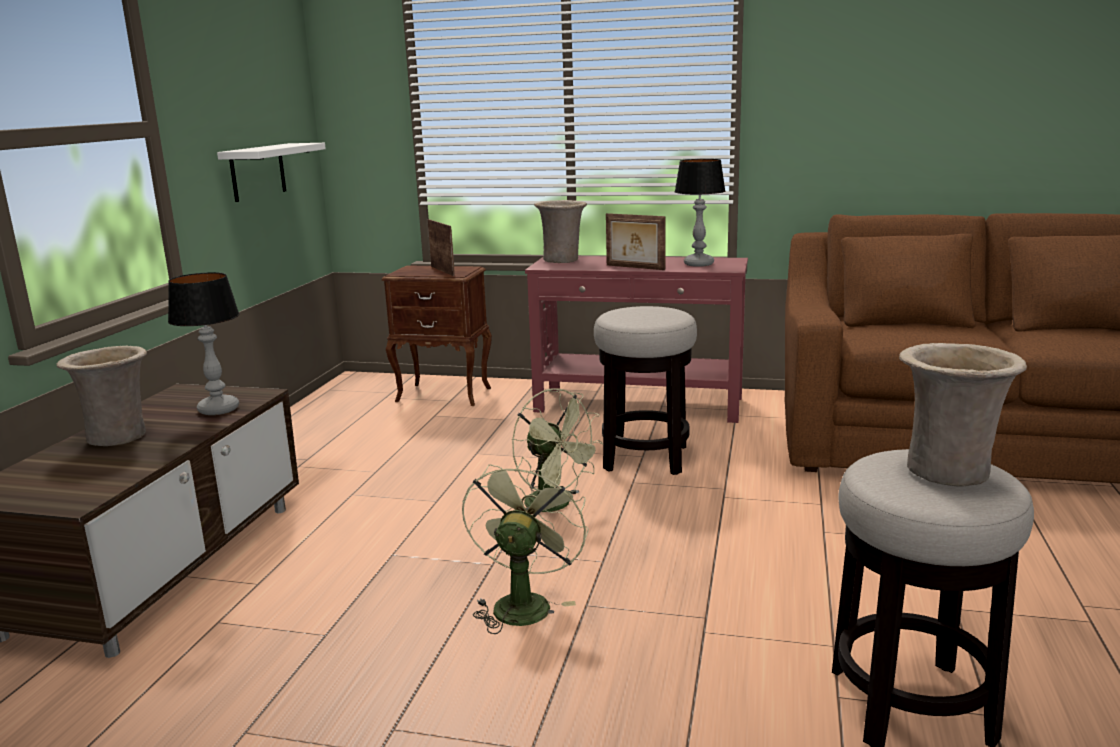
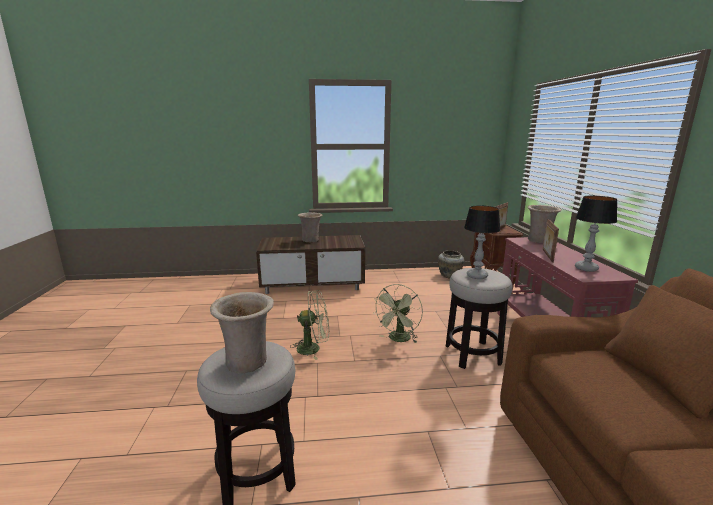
camera: 70 degrees right, 0 degrees up
table lamp [168,272,240,415] -> table lamp moved to [464,205,500,279]
white shelf [217,143,326,202] -> none
none -> beige vase [438,250,464,278]

